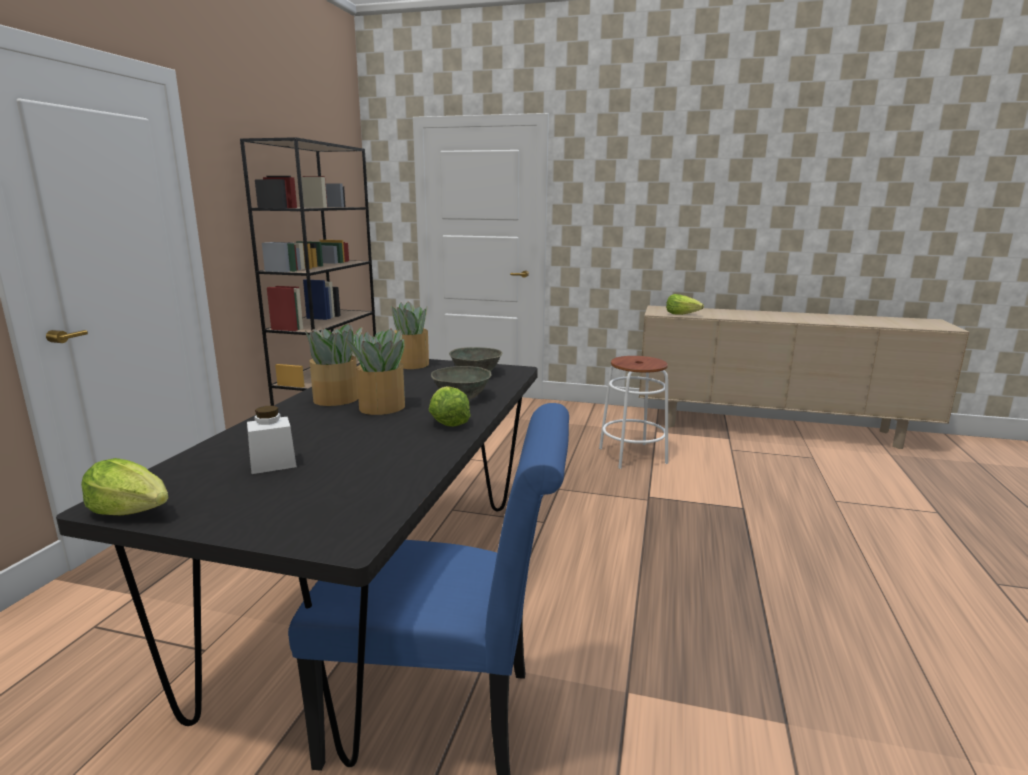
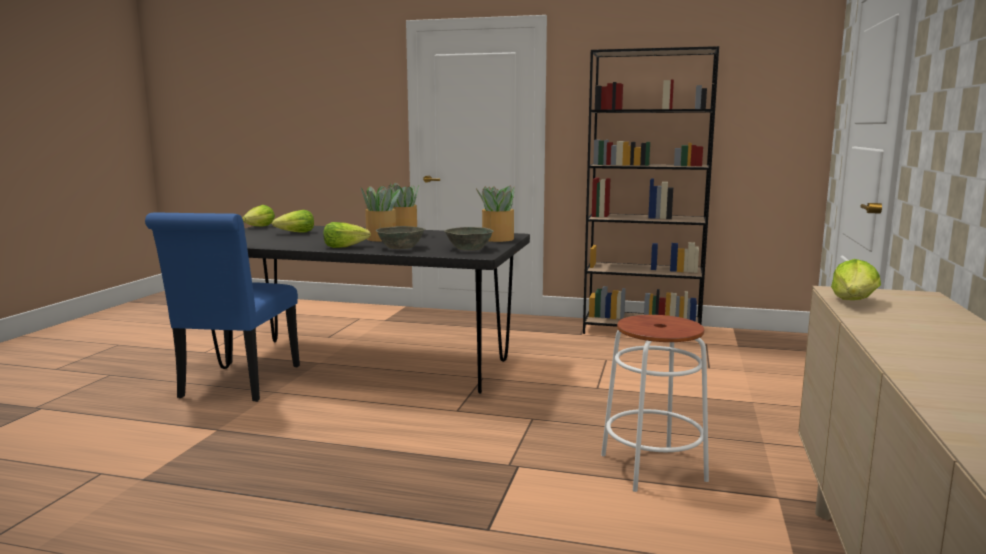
camera: 90 degrees right, 5 degrees down
white jar [247,406,297,474] -> lettuce [272,210,314,233]

